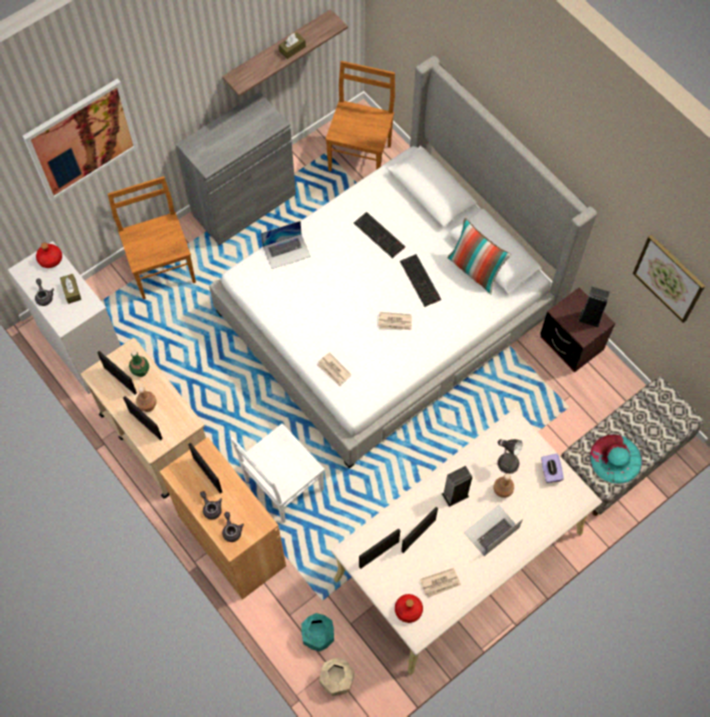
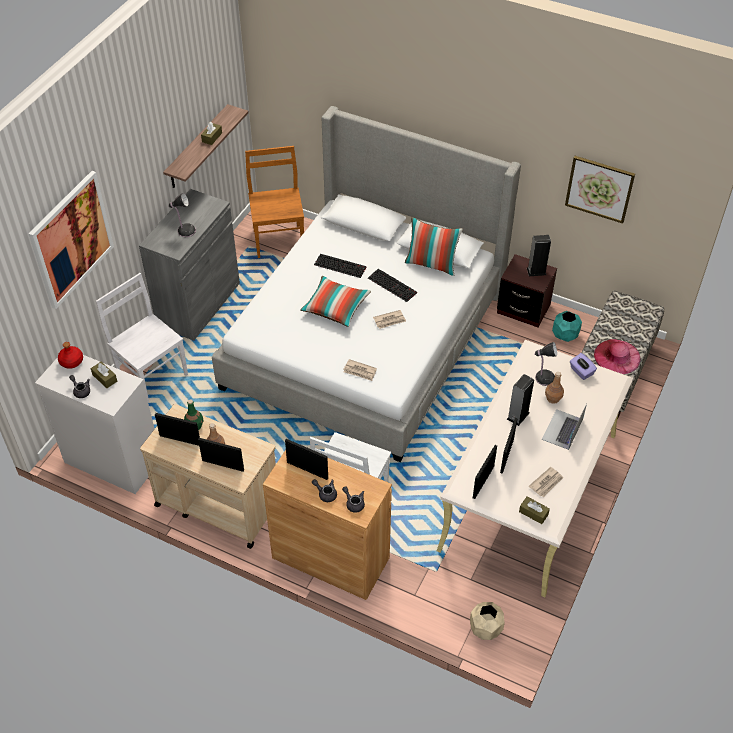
camera: 25 degrees left, 15 degrees down
brown chair [108,176,196,299] -> white chair [96,273,188,403]
laptop [261,221,311,269] -> none
turquoise planter [301,613,334,652] -> turquoise planter moved to [552,311,582,342]
red bottle [395,594,423,623] -> brown tissue box [519,496,550,524]
turquoise hat [590,434,642,484] -> pink hat [594,339,641,374]
none -> table lamp [168,193,196,237]
none -> pillow [300,276,371,327]

